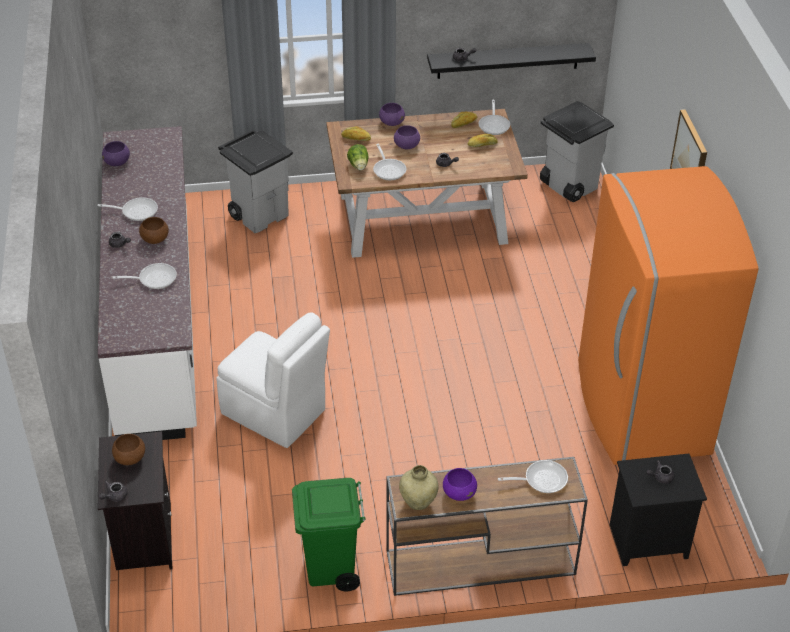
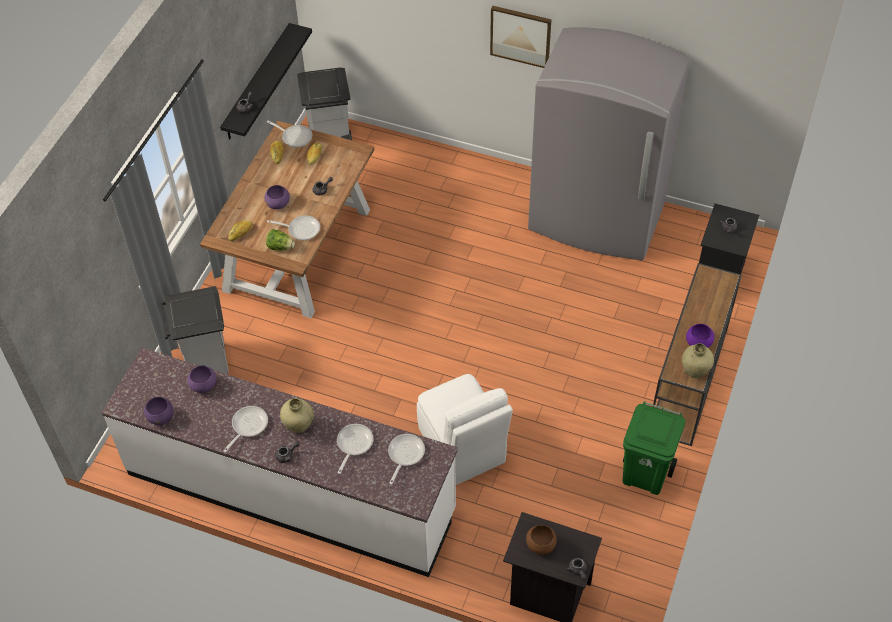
camera: 60 degrees left, 10 degrees up
brown bowl [139,217,169,244] -> beige vase [280,398,314,433]
white chair [216,312,330,448] -> white chair turned 90 degrees clockwise [417,374,513,485]
purple bowl [379,103,405,126] -> purple bowl moved to [187,366,217,393]
frying pan [498,460,568,493] -> frying pan moved to [388,434,425,485]
orange fridge [578,166,759,465] -> grey fridge [528,27,690,260]

